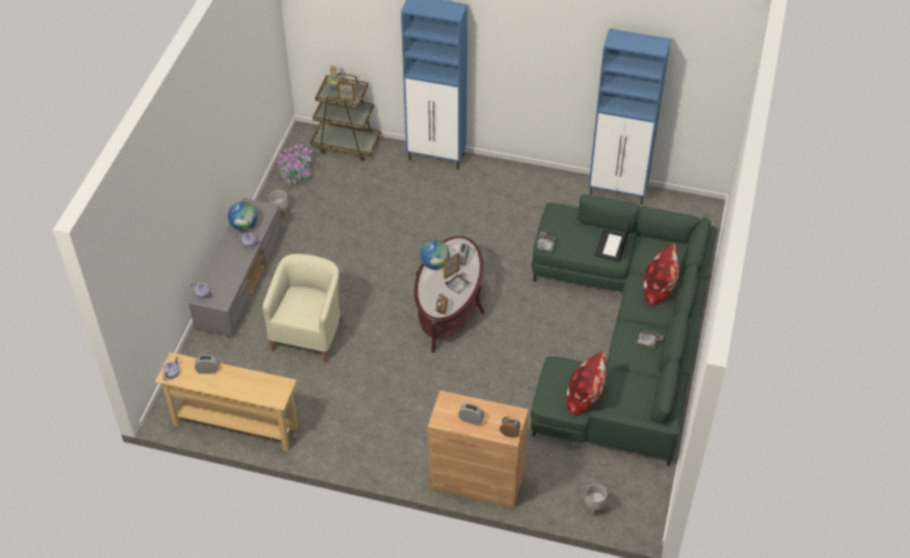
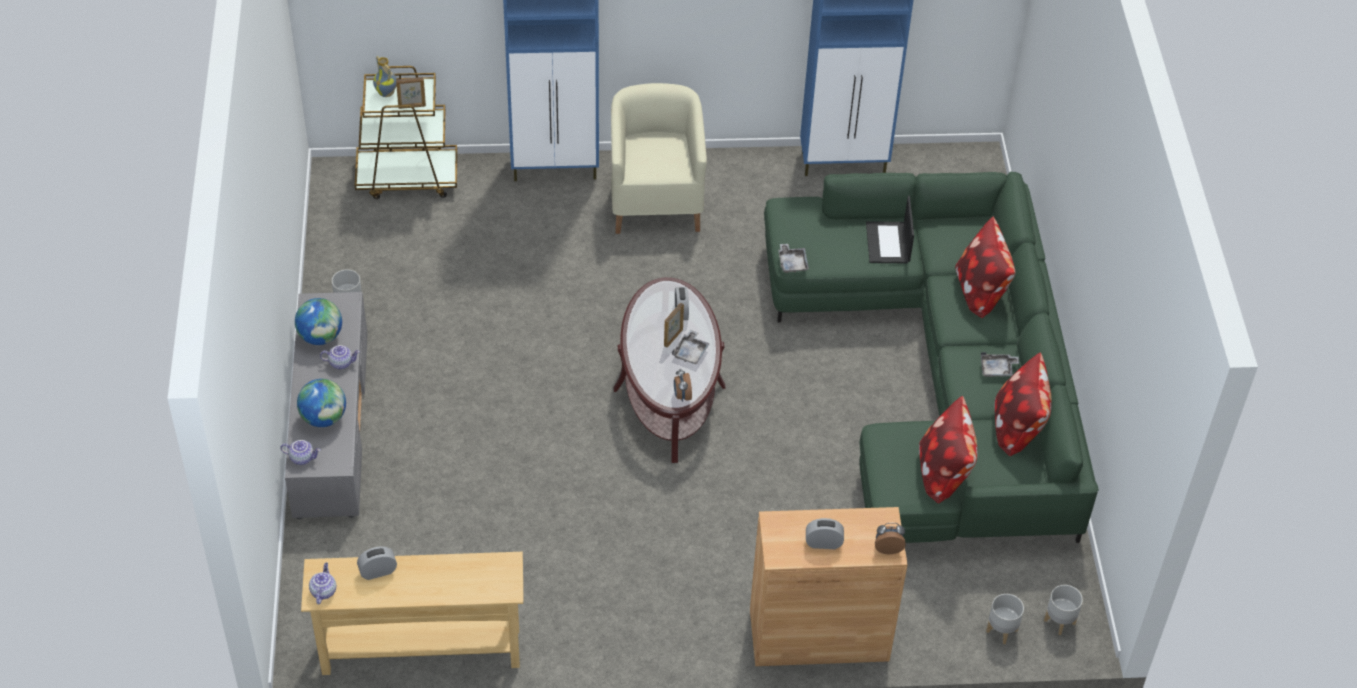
camera: 20 degrees left, 0 degrees up
beige armchair [262,254,342,363] -> beige armchair moved to [611,83,707,234]
potted plant [276,144,312,185] -> none
globe [420,240,450,270] -> globe moved to [297,379,346,427]
none -> pillow [995,353,1052,456]
none -> grey planter [1044,585,1083,635]

